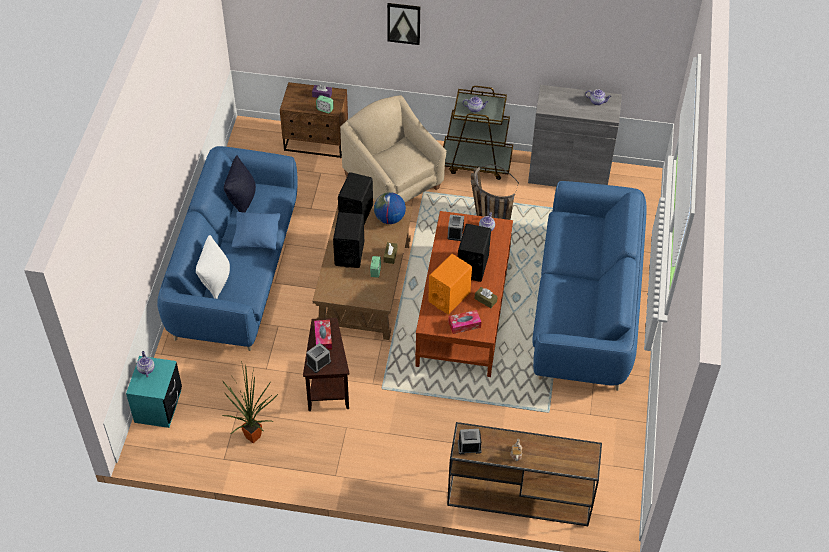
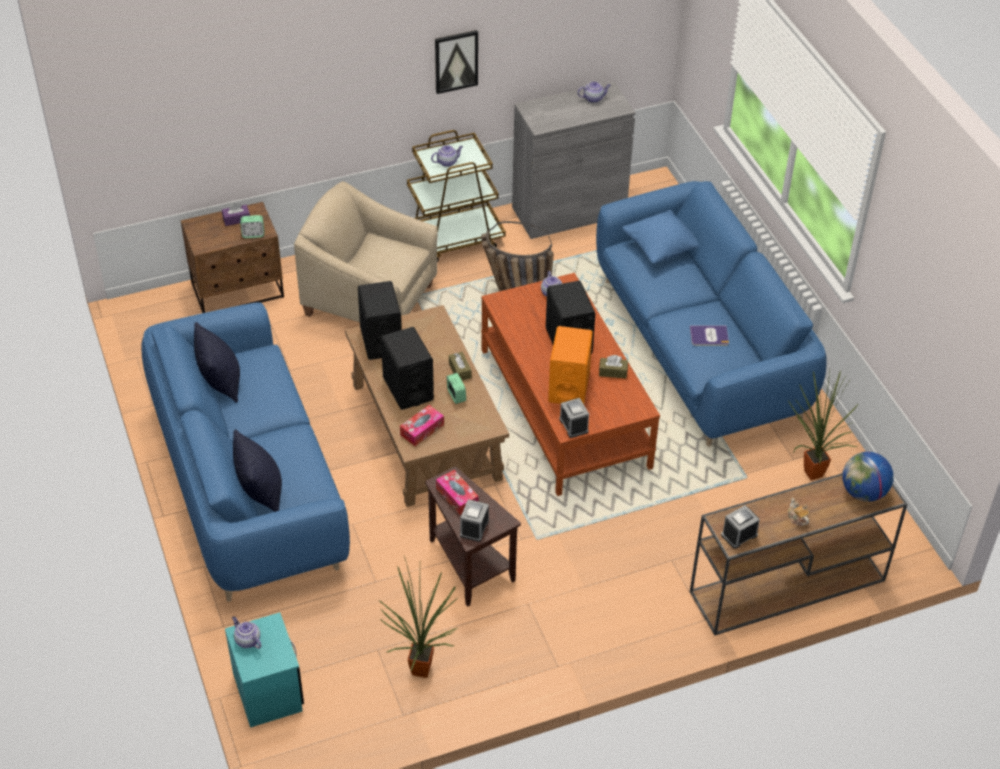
camera: 30 degrees left, 5 degrees down
white pillow [196,235,230,299] -> black pillow [233,429,282,512]
blue pillow [231,212,281,250] -> blue pillow moved to [622,210,699,264]
globe [374,192,406,224] -> globe moved to [842,452,893,502]
picture [387,3,420,45] -> picture moved to [435,30,478,94]
alarm clock [448,215,464,241] -> alarm clock moved to [559,398,589,438]
tissue box [448,310,481,334] -> tissue box moved to [400,405,444,446]
none -> book [690,326,729,346]
none -> potted plant [788,371,859,480]

